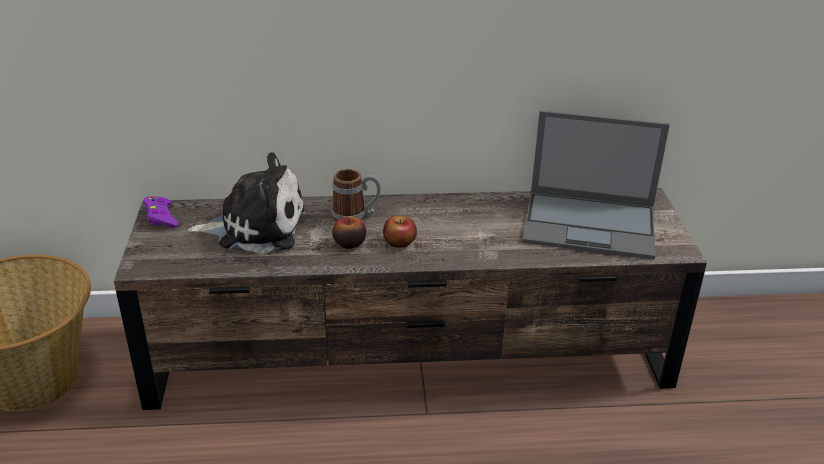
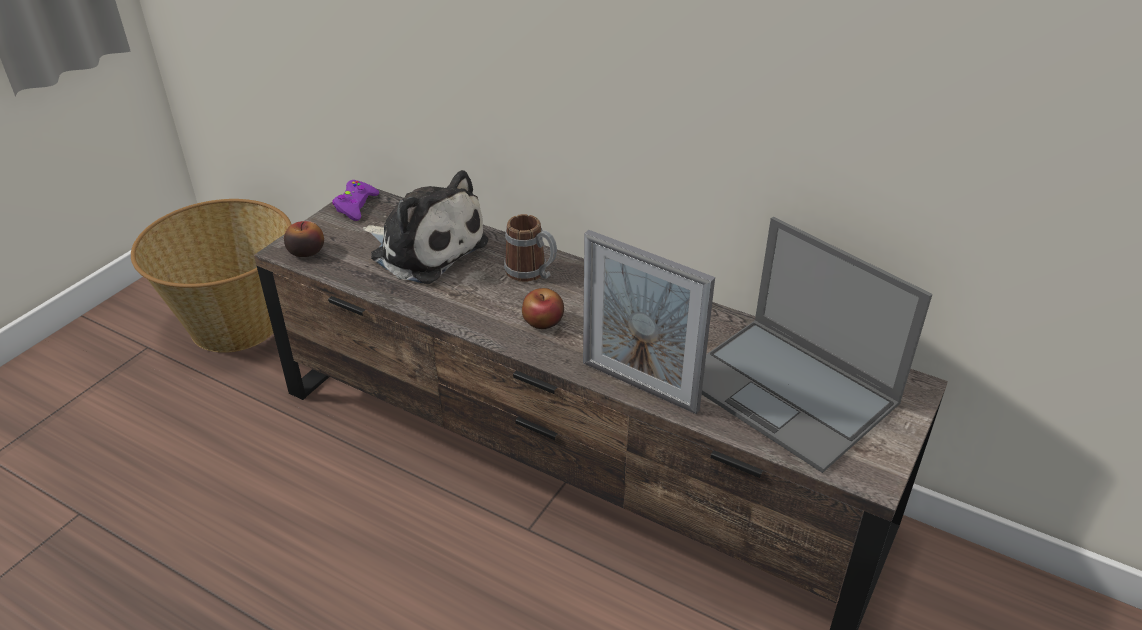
camera: 35 degrees right, 5 degrees up
apple [332,216,366,249] -> apple moved to [284,221,324,257]
none -> picture frame [583,230,715,414]

